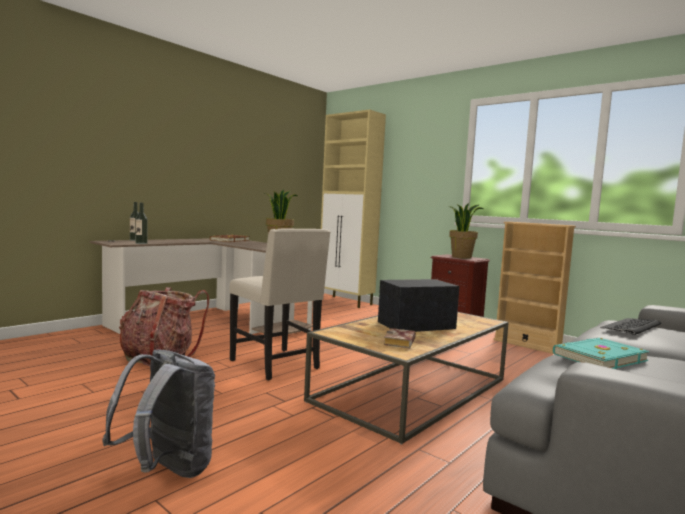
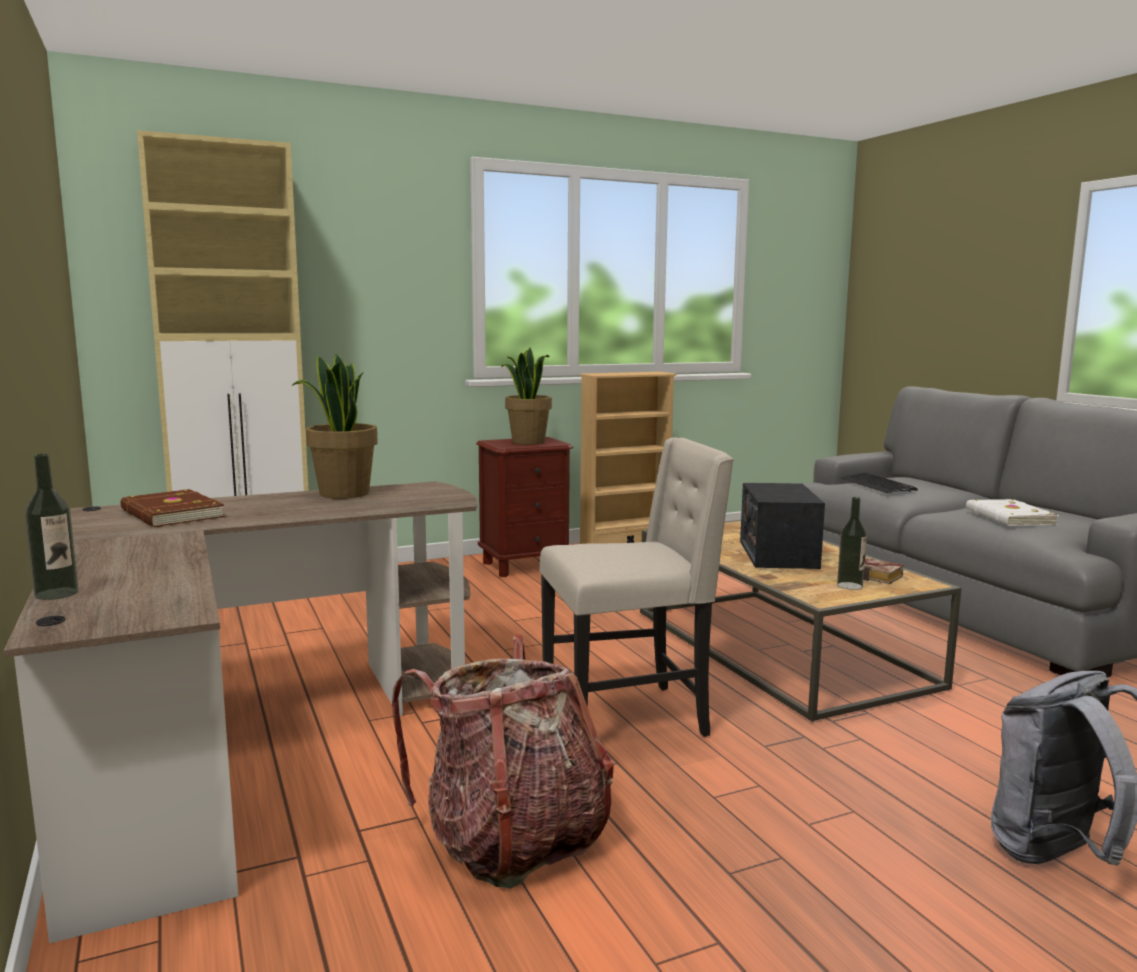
camera: 65 degrees left, 5 degrees up
bottle [135,203,148,244] -> bottle moved to [837,497,867,590]
turquoise book [553,338,650,369] -> white book [966,499,1059,526]

